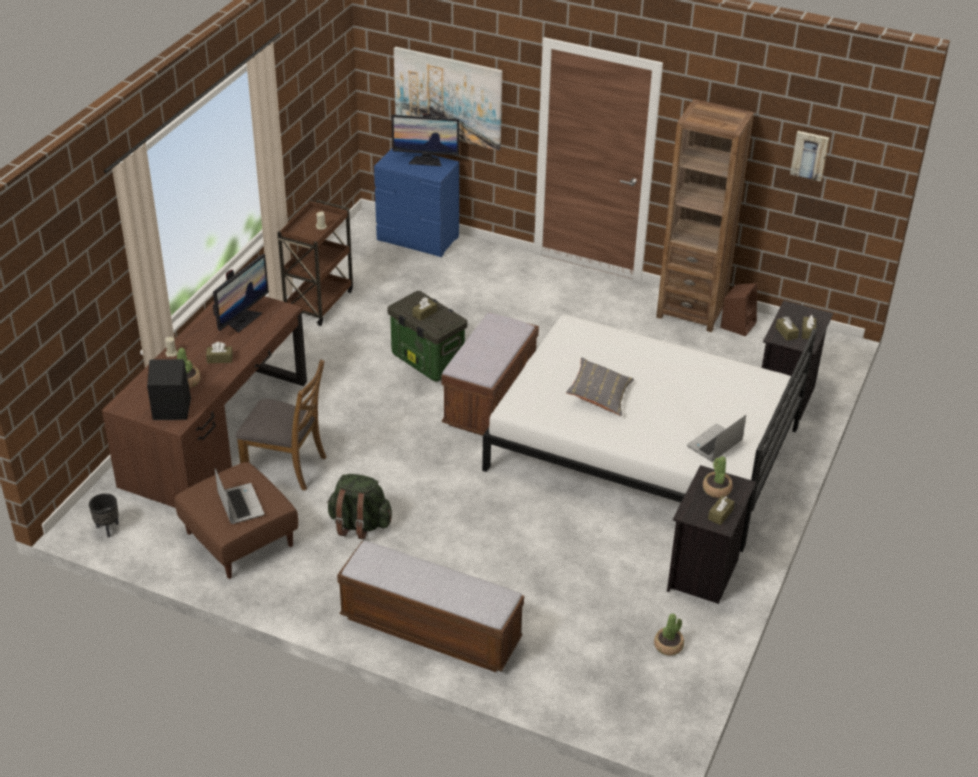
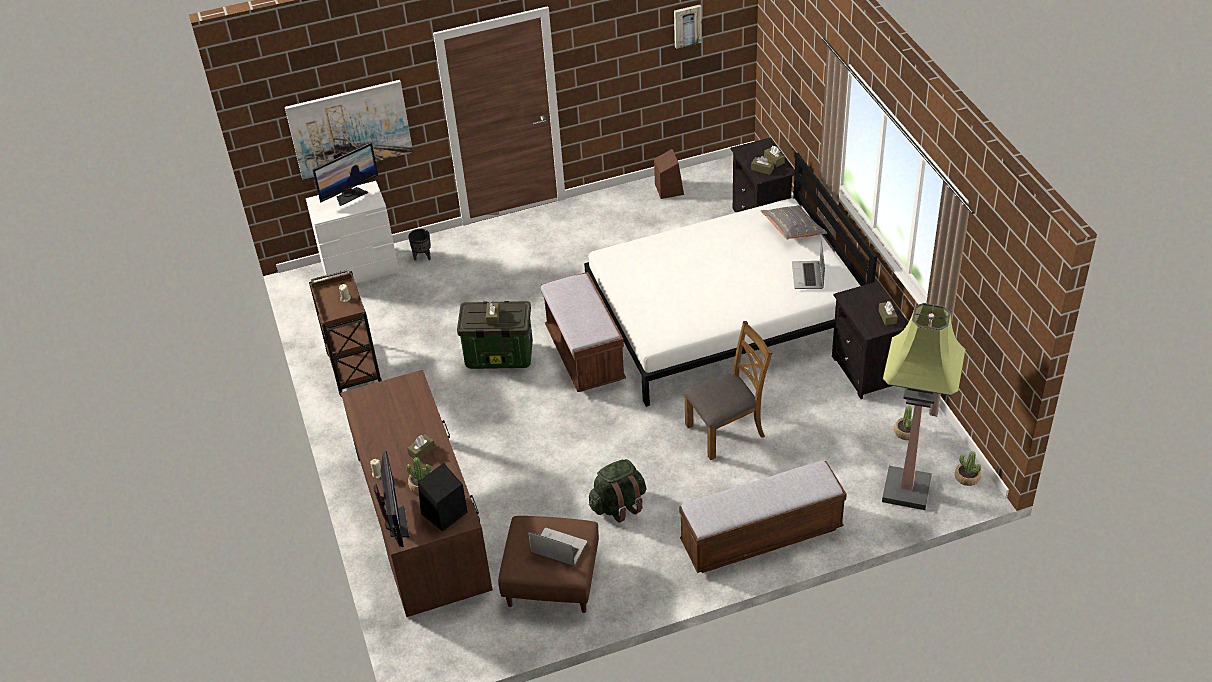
camera: 40 degrees left, 5 degrees up
black planter [89,493,119,537] -> black planter moved to [408,229,431,260]
monitor [213,254,269,333] -> monitor moved to [374,451,409,547]
brown chair [236,359,326,491] -> brown chair moved to [684,321,772,460]
blue dresser [374,149,459,257] -> white dresser [306,181,399,283]
grey pillow [566,357,634,416] -> grey pillow moved to [760,205,827,240]
brown bookcase [656,99,754,332] -> none
potted plant [703,456,733,498] -> potted plant moved to [955,451,981,486]
none -> floor lamp [882,303,966,510]

